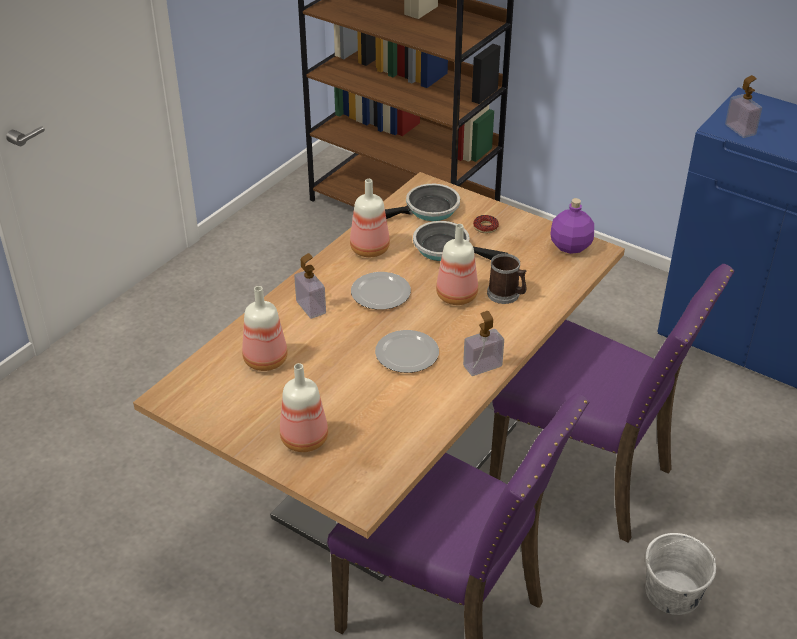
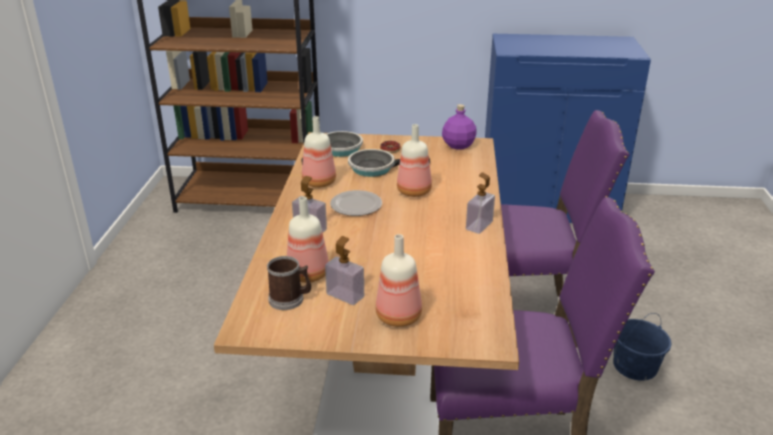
camera: 30 degrees left, 10 degrees down
plate [375,330,439,373] -> none
mug [487,254,526,304] -> mug moved to [267,256,311,310]
white bucket [645,533,716,615] -> blue bucket [613,313,671,381]
soap dispenser [725,75,762,138] -> soap dispenser moved to [325,236,364,305]

